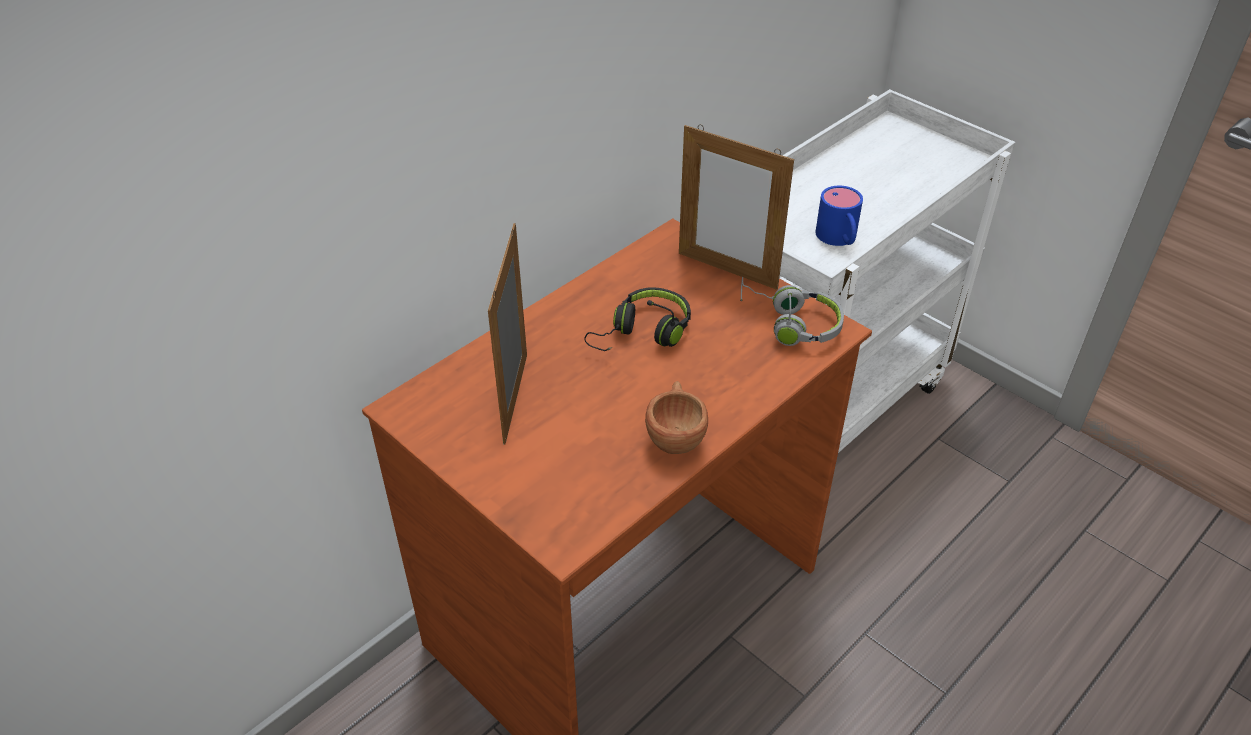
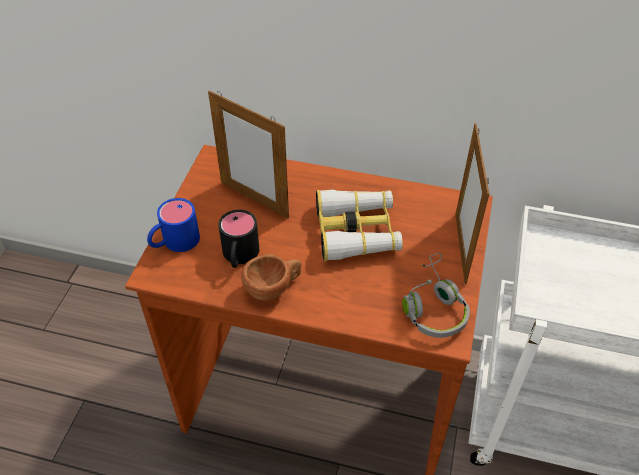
camera: 60 degrees right, 5 degrees up
picture frame [488,223,527,445] -> picture frame turned 120 degrees counterclockwise [208,91,289,219]
black headphones [584,287,691,351] -> binoculars [316,190,403,261]
blue mug [815,186,863,246] -> blue mug moved to [147,198,200,252]
none -> black mug [218,210,259,268]

